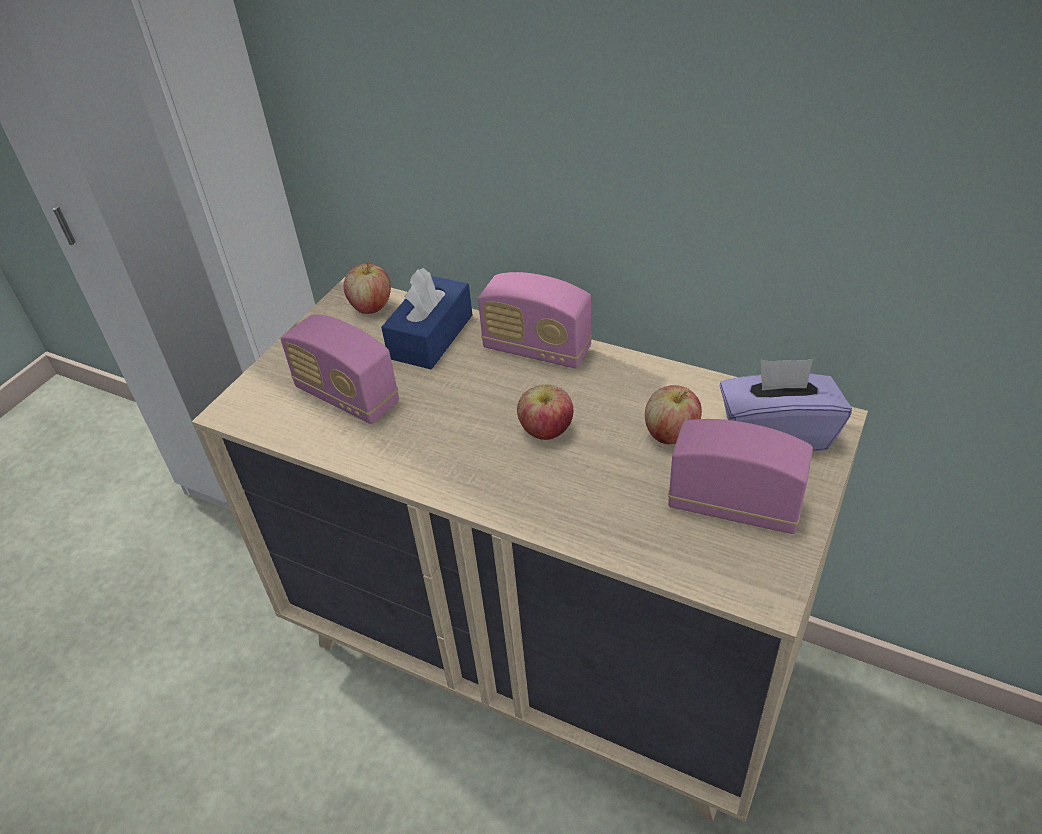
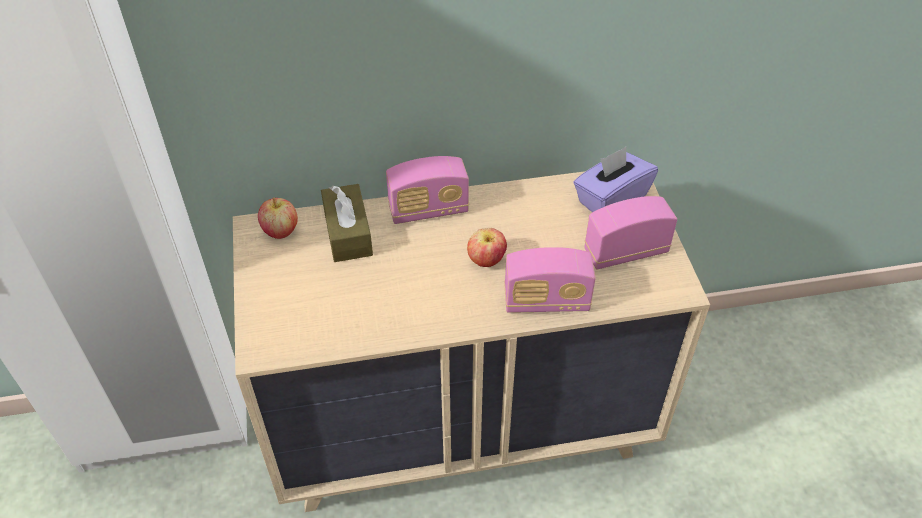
camera: 40 degrees left, 5 degrees up
radio [280,315,399,424] -> radio moved to [504,247,595,313]
blue tissue box [381,268,472,369] -> brown tissue box [321,184,373,262]
apple [645,385,702,444] -> none

